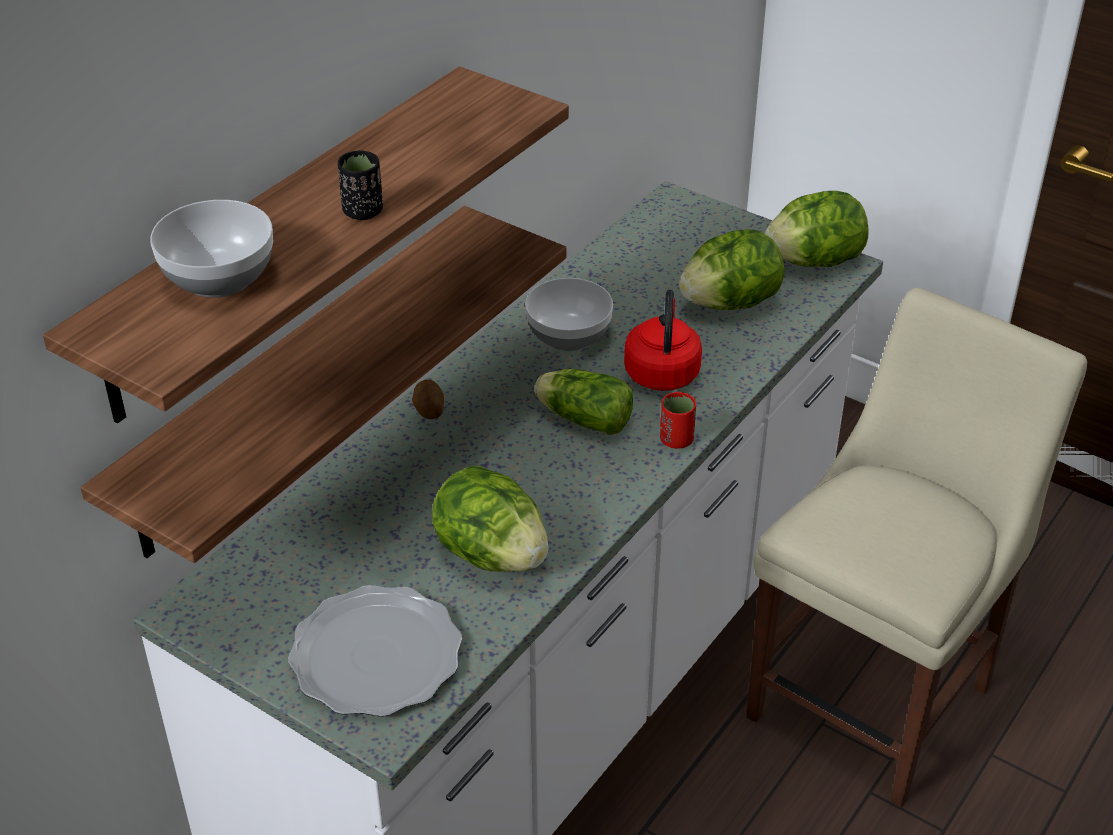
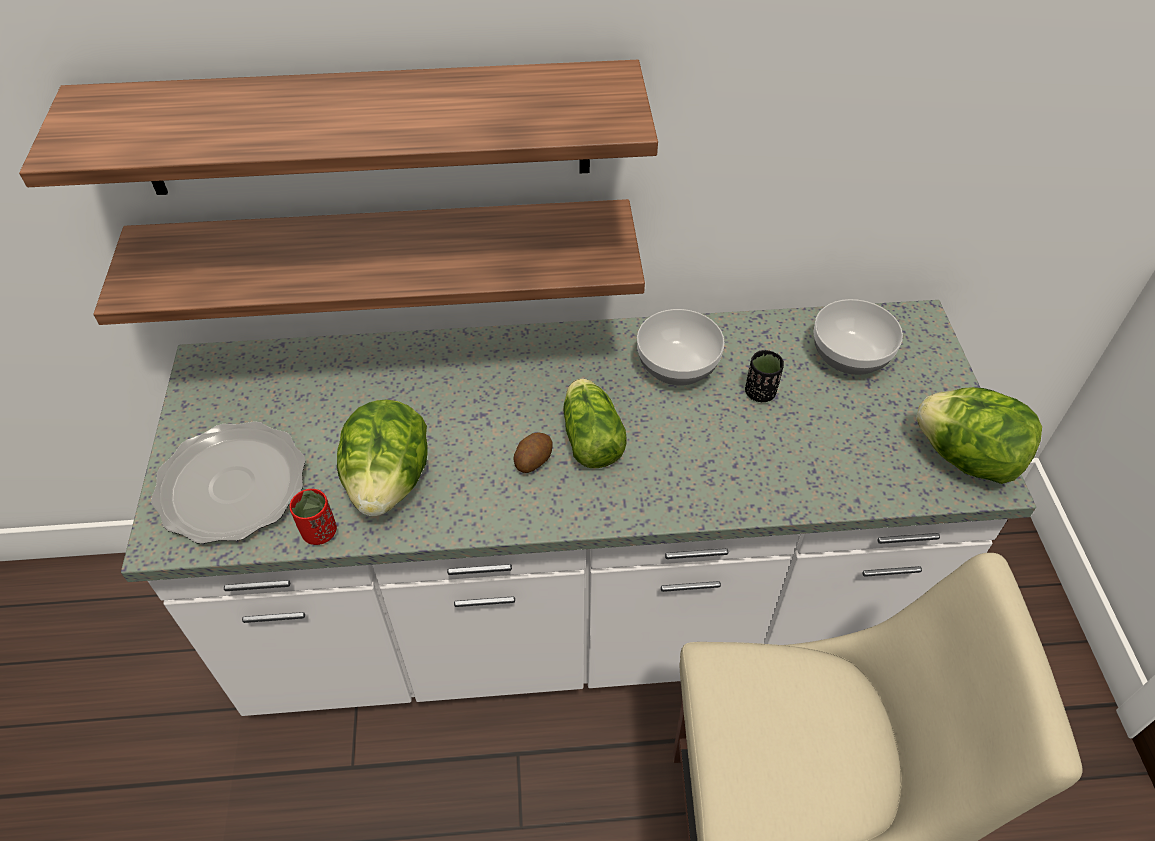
camera: 50 degrees right, 10 degrees up
bowl [150,200,273,298] -> bowl moved to [813,299,903,375]
black cup [338,150,383,220] -> black cup moved to [745,350,784,402]
potato [412,379,444,419] -> potato moved to [513,432,553,473]
red kettle [624,290,702,391] -> none
red cup [660,392,696,449] -> red cup moved to [290,489,337,545]
lettuce [679,229,785,310] -> none

